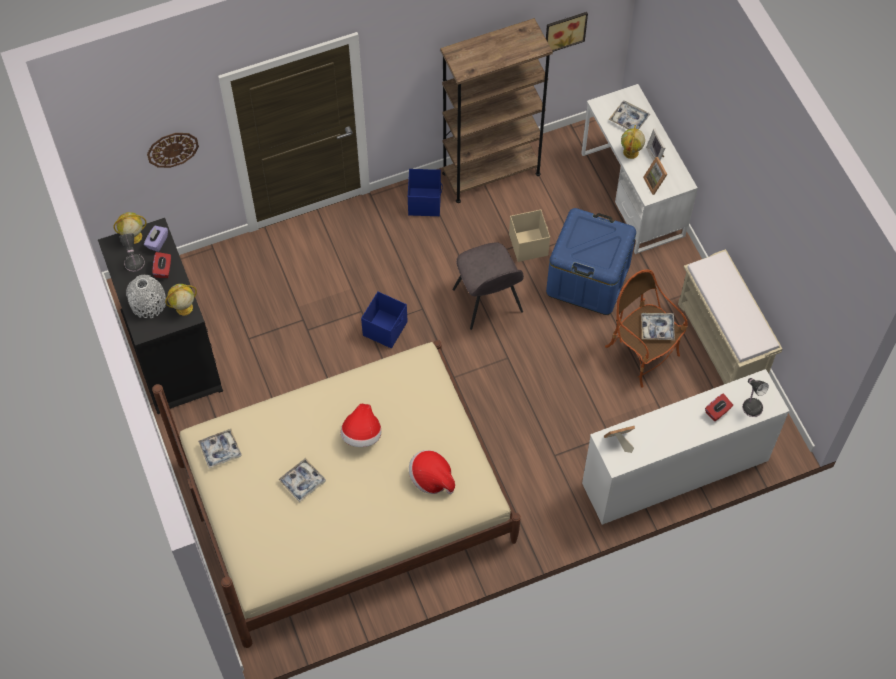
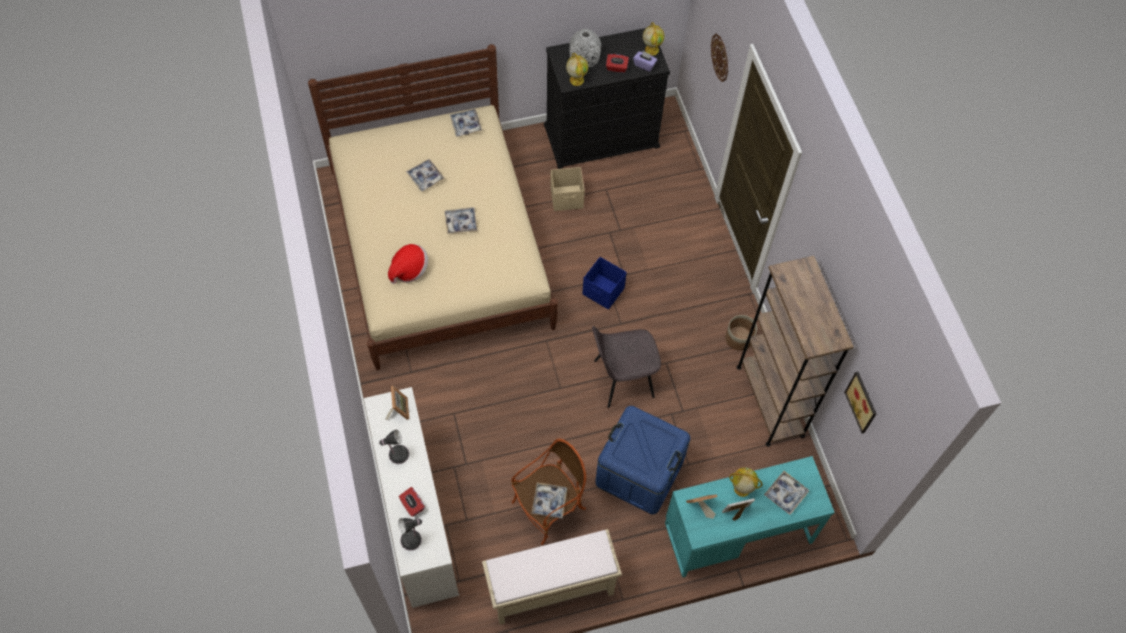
camera: 95 degrees right, 0 degrees up
table lamp [119,233,145,272] -> table lamp moved to [379,429,409,464]
hat [341,404,382,447] -> tray [445,207,477,234]
blue storage box [408,169,442,216] -> planter [725,315,757,351]
beige storage box [509,209,550,262] -> beige storage box moved to [550,167,585,211]
white desk [581,84,698,254] -> turquoise desk [665,456,835,578]

